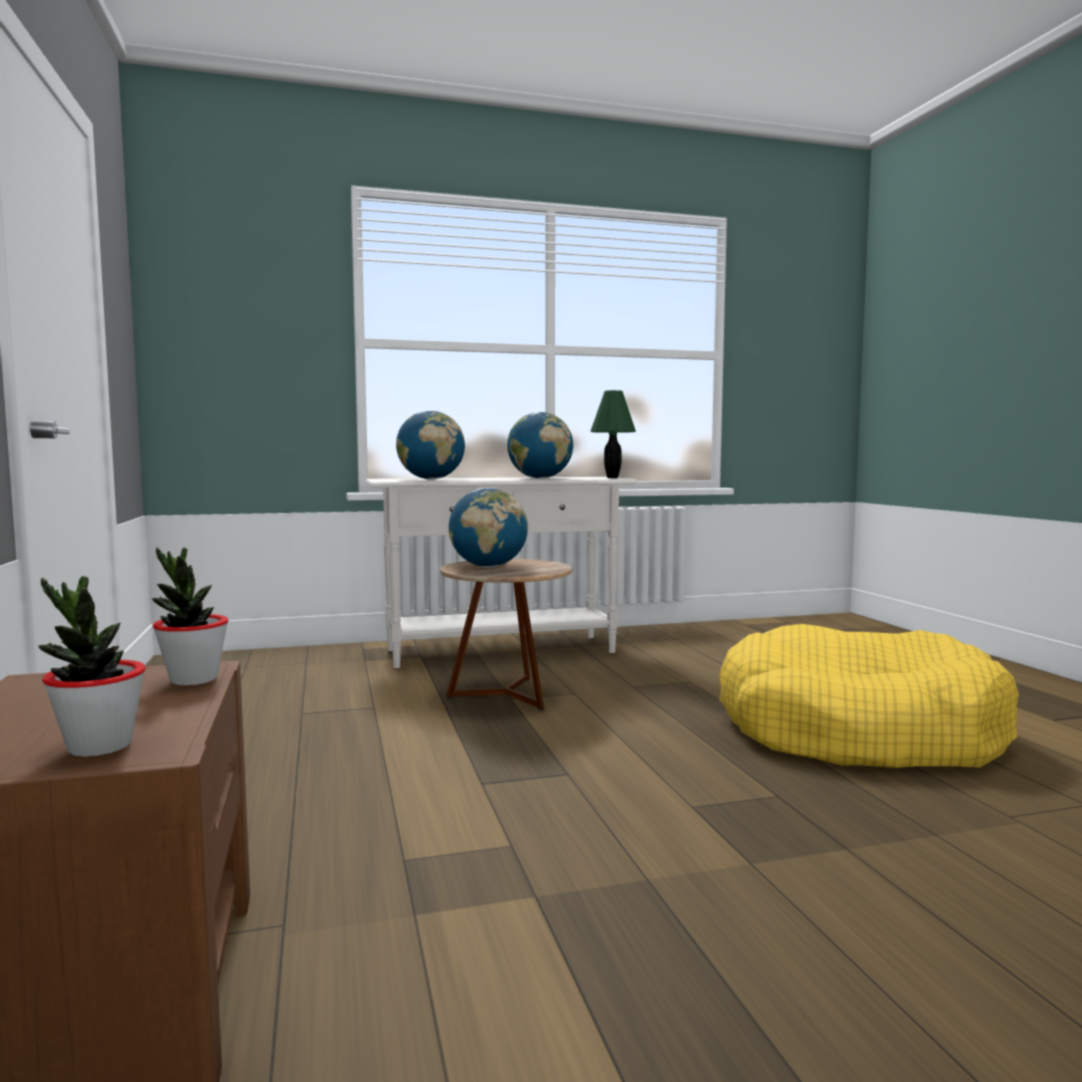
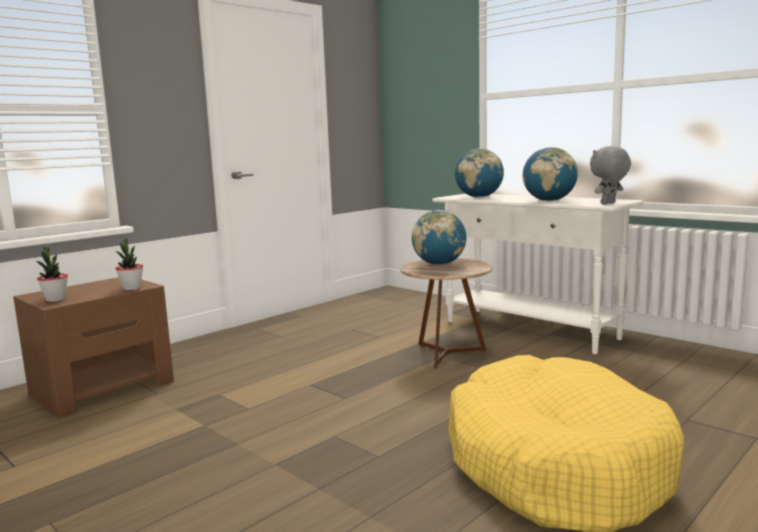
camera: 60 degrees right, 5 degrees up
green table lamp [590,390,636,478] -> grey plush toy [590,146,631,204]

